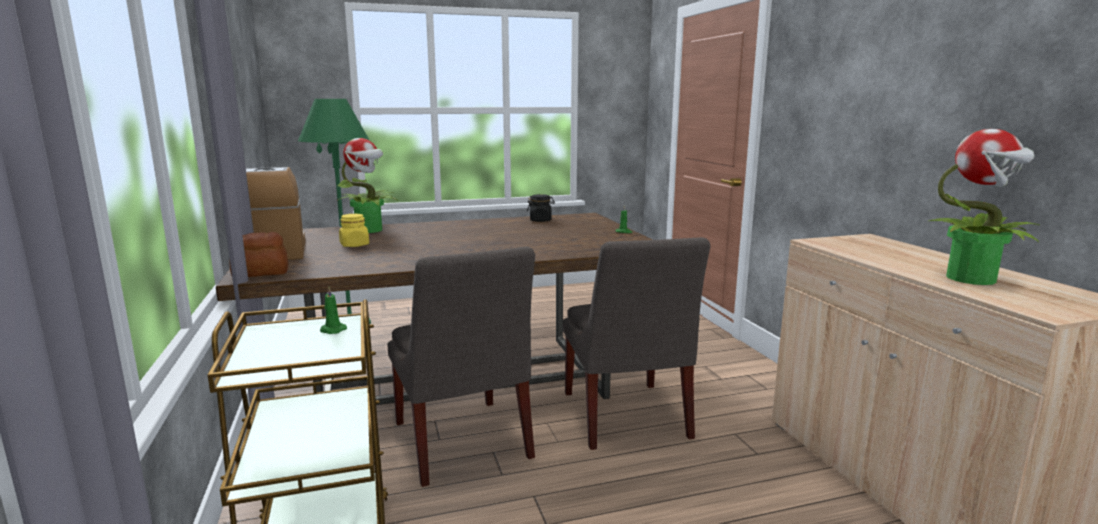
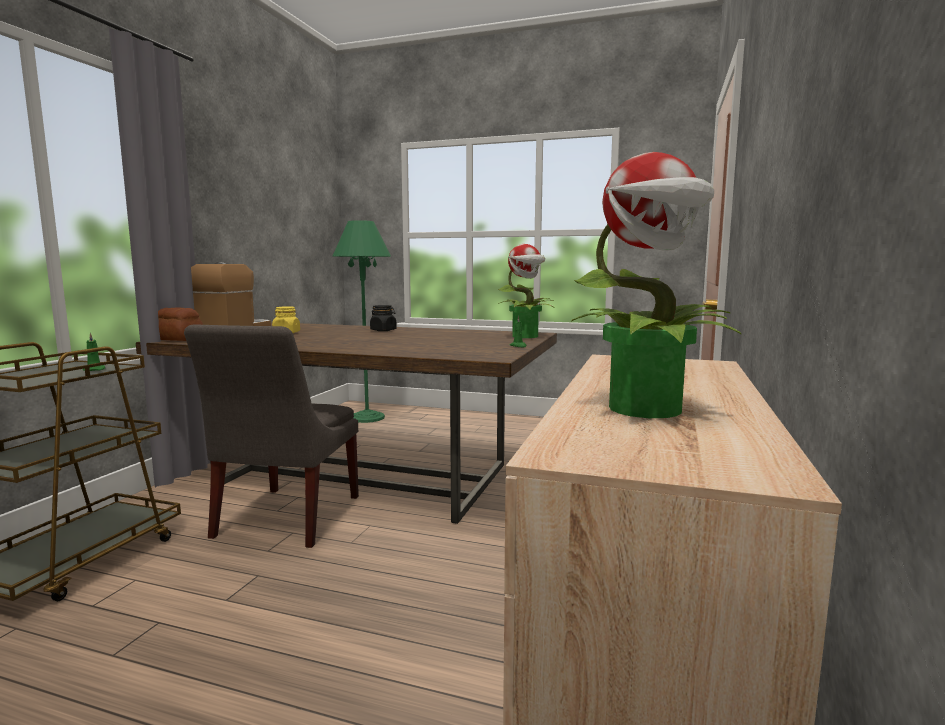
camera: 35 degrees right, 5 degrees down
potted plant [337,138,397,233] -> potted plant moved to [498,244,555,338]
black jar [527,194,555,222] -> black jar moved to [370,305,397,331]
grey chair [563,237,711,450] -> none

